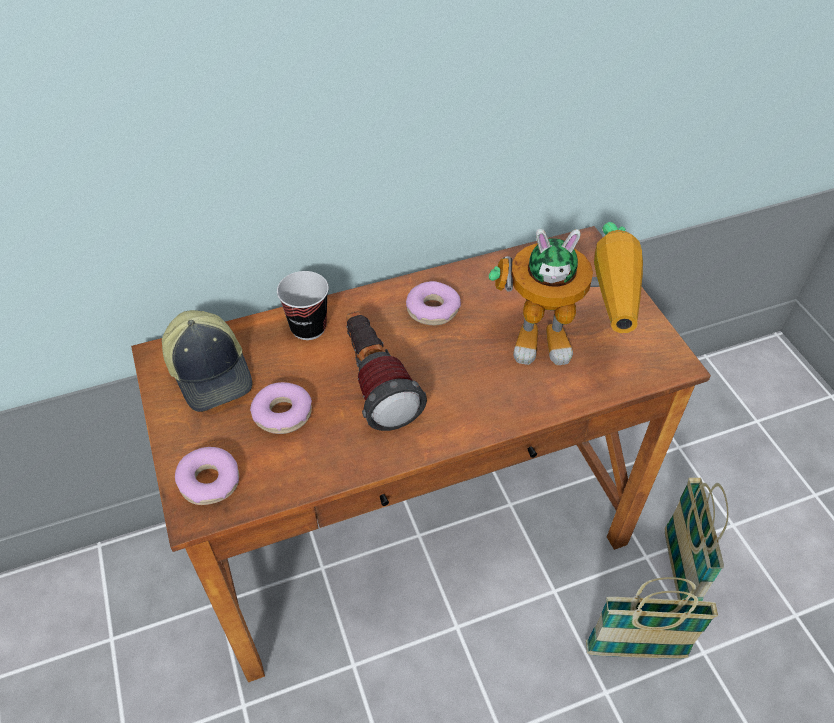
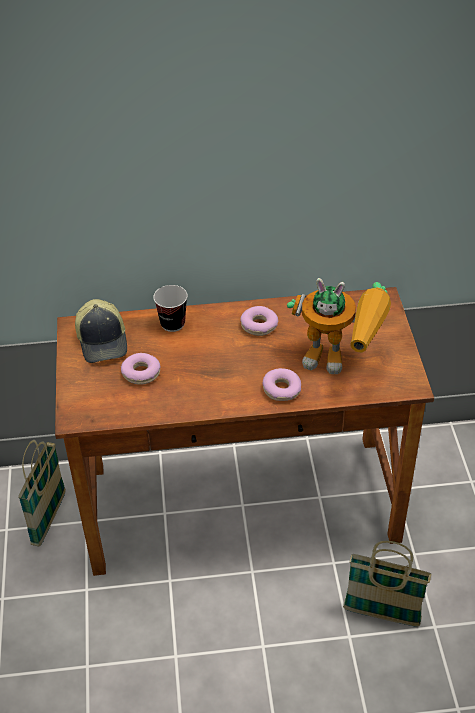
camera: 15 degrees right, 5 degrees down
donut [175,447,239,505] -> donut moved to [263,368,301,401]
flashlight [346,311,427,431] -> none
basket [665,478,728,601] -> basket moved to [18,440,66,547]

